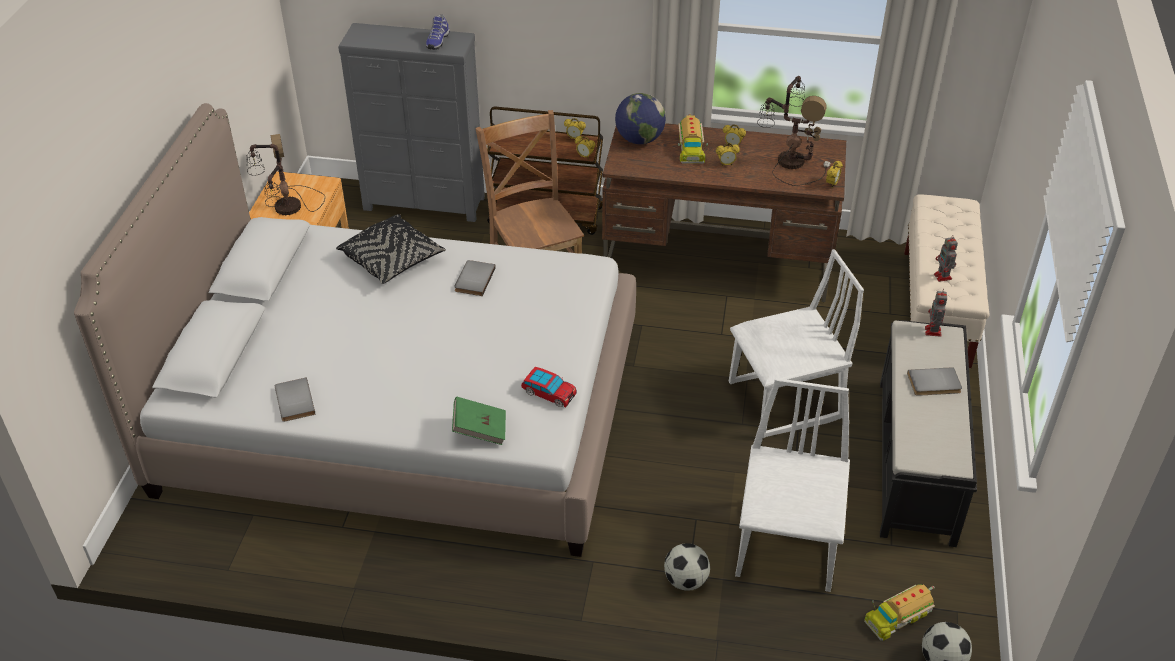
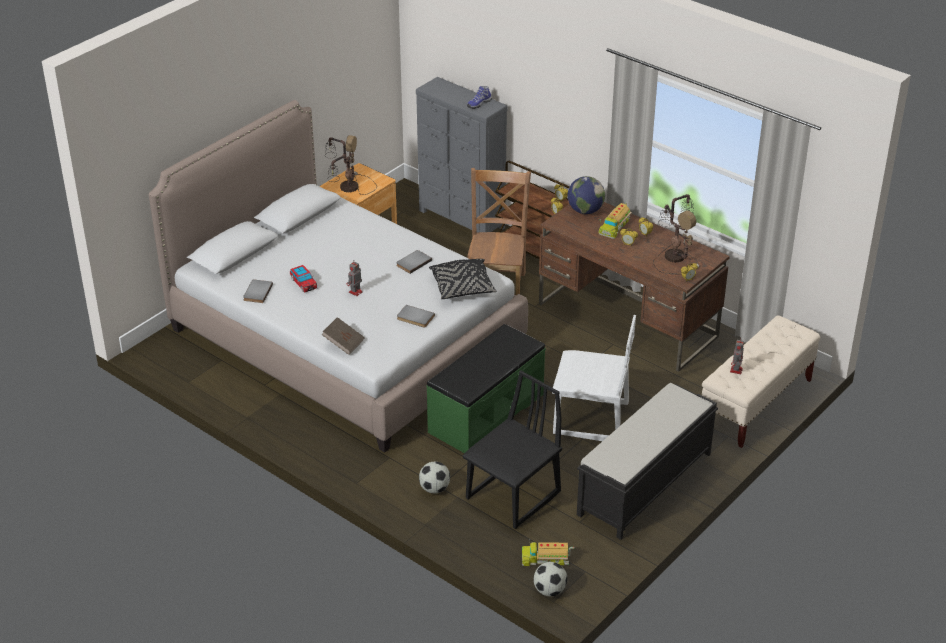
camera: 30 degrees right, 5 degrees down
black pillow [336,214,446,284] -> black pillow moved to [429,259,497,299]
green book [452,397,506,445] -> brown book [321,317,365,355]
toy car [521,367,577,407] -> toy car moved to [290,265,317,292]
white chair [735,378,850,592] -> black chair [463,370,562,529]
grey book [907,367,962,396] -> grey book moved to [397,305,435,328]
toy robot [925,289,947,337] -> toy robot moved to [346,262,363,296]
none -> green bench [426,324,546,453]

